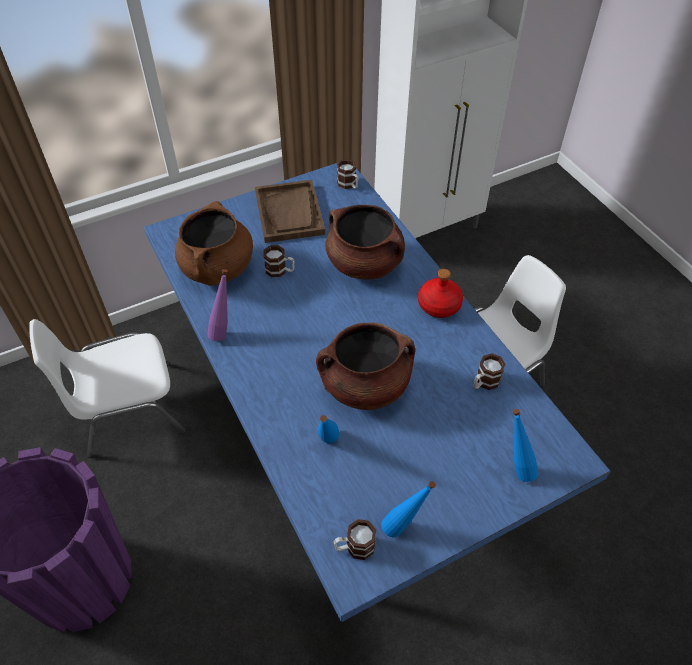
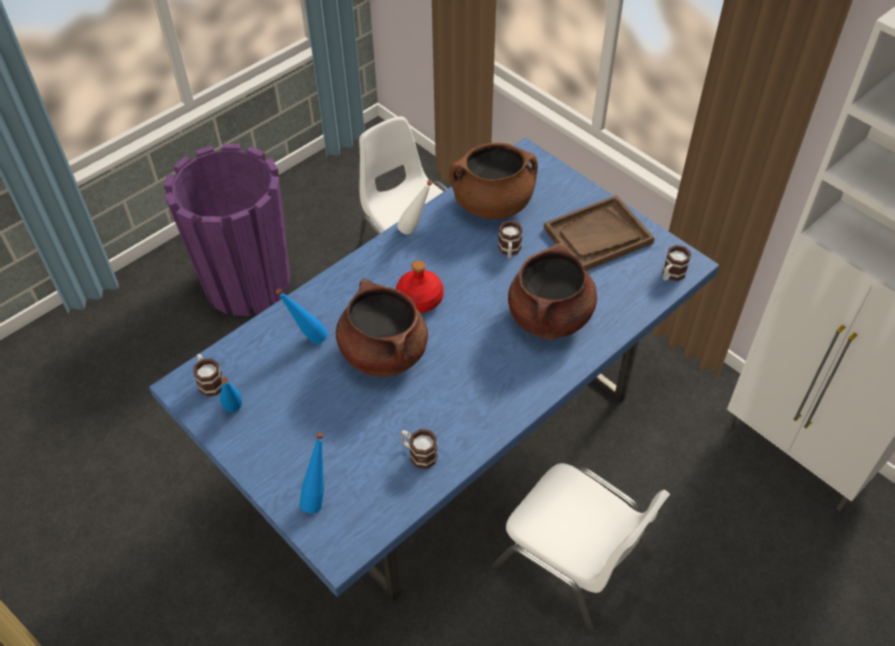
camera: 75 degrees right, 0 degrees up
purple bottle [207,269,228,341] -> white bottle [397,180,433,234]
red bottle [418,269,463,318] -> red bottle moved to [396,260,444,313]

